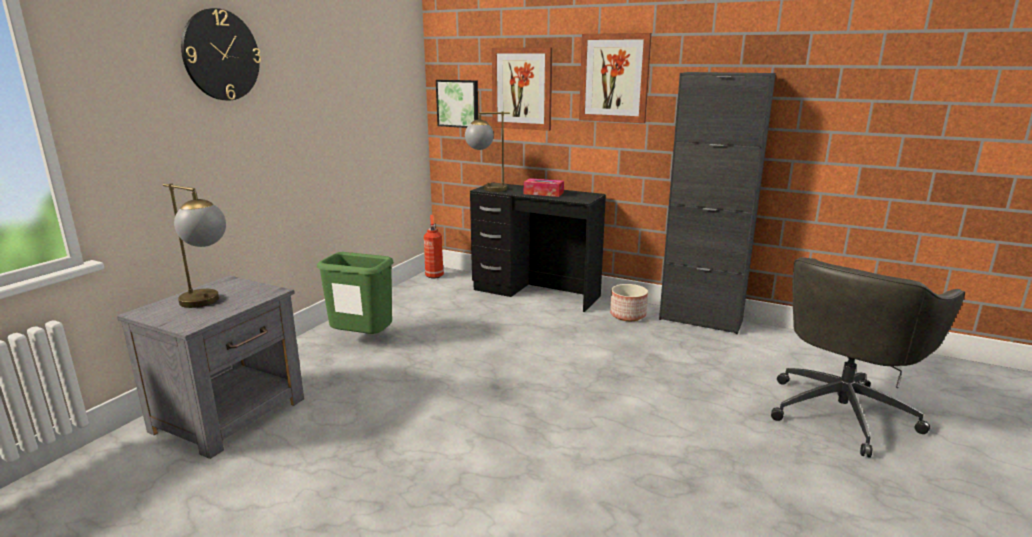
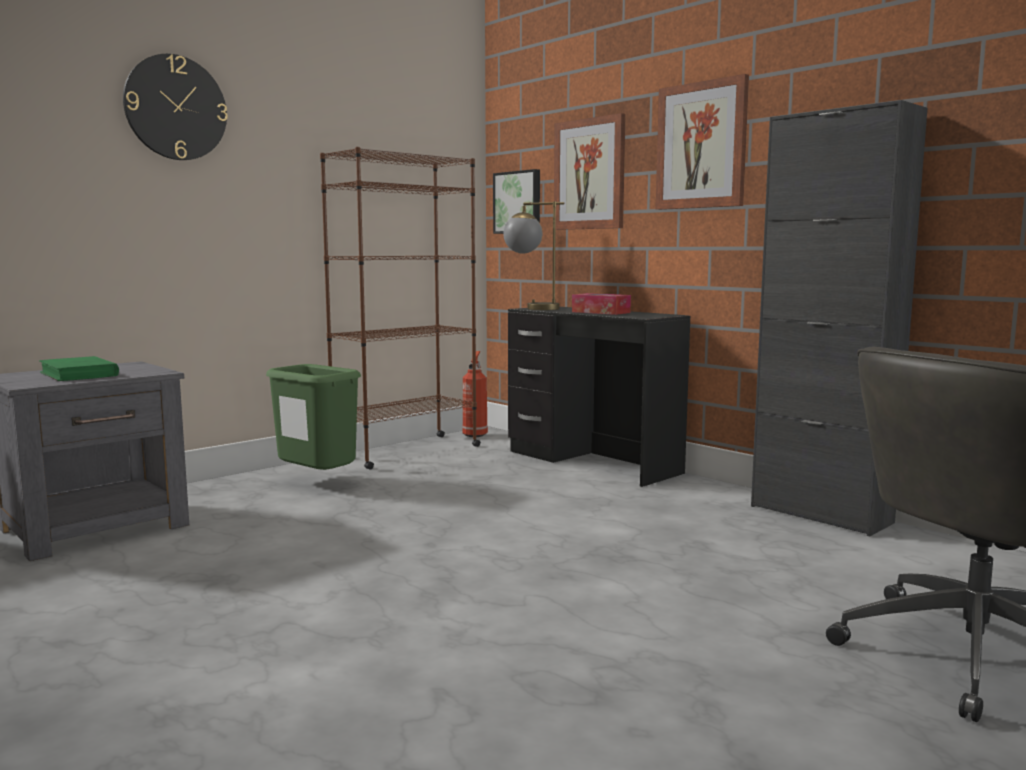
camera: 20 degrees right, 10 degrees down
table lamp [163,184,226,308] -> green book [39,356,119,381]
planter [610,284,648,321] -> none
none -> brown bookcase [320,147,481,470]

